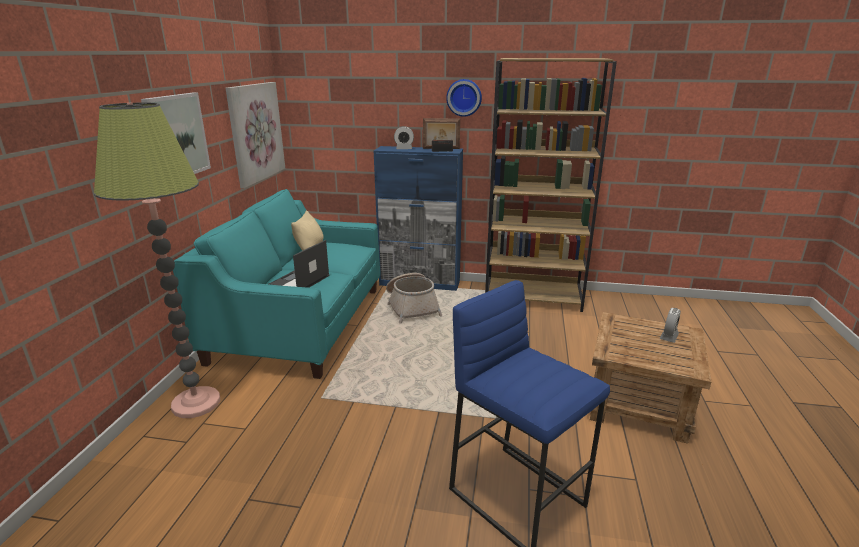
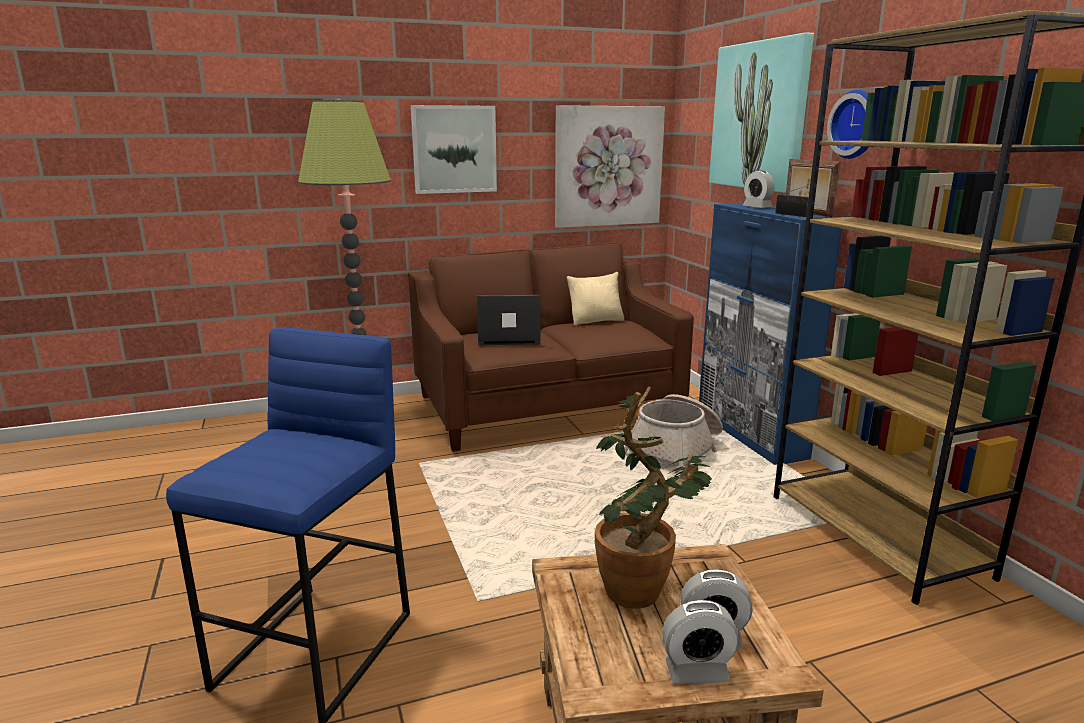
camera: 60 degrees right, 5 degrees down
turquoise sofa [173,189,380,379] -> brown sofa [408,242,694,452]
none -> potted plant [595,386,712,609]
none -> alarm clock [662,600,739,684]
none -> picture [709,32,814,193]

